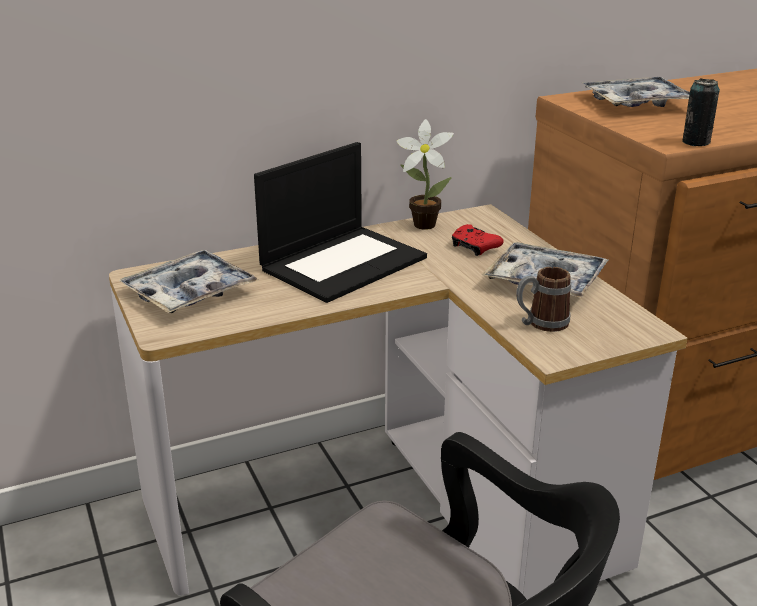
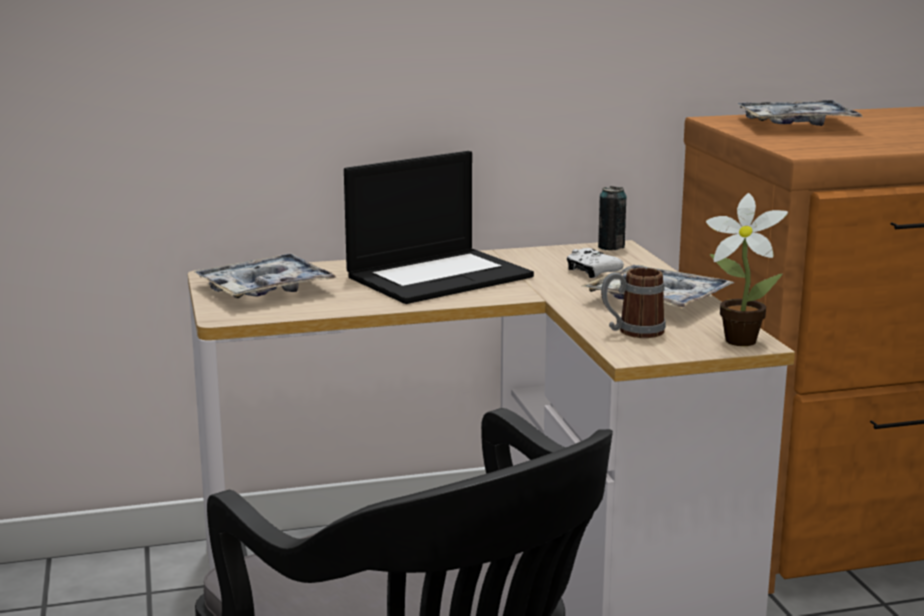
camera: 10 degrees right, 10 degrees down
potted plant [397,119,454,230] -> potted plant moved to [706,193,788,346]
red game controller [452,224,503,256] -> white game controller [567,248,624,278]
can [682,78,720,146] -> can moved to [598,186,627,250]

